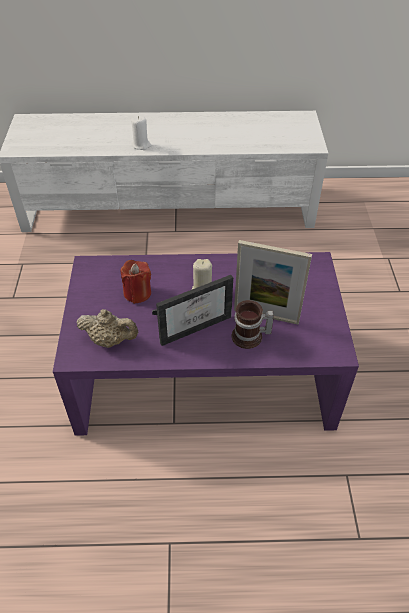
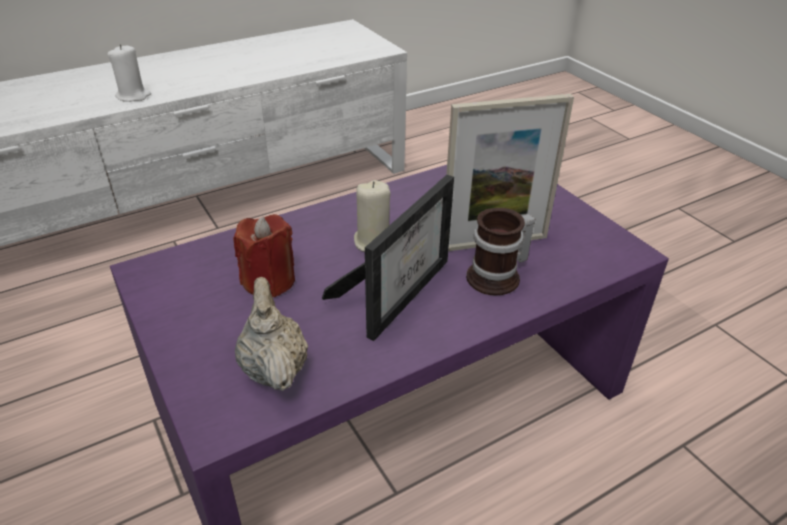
camera: 30 degrees left, 10 degrees down
beige teapot [77,309,138,348] -> beige teapot turned 90 degrees counterclockwise [235,277,308,391]

